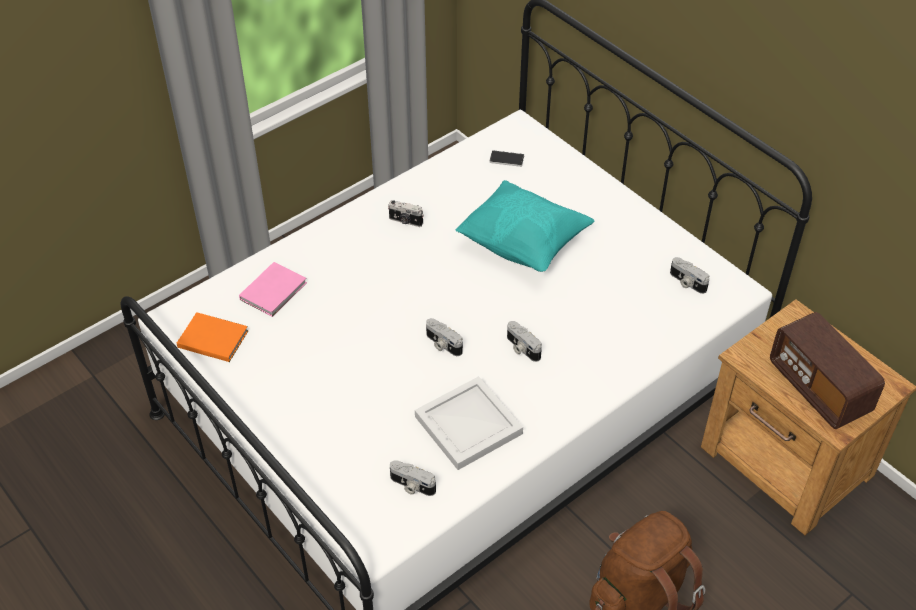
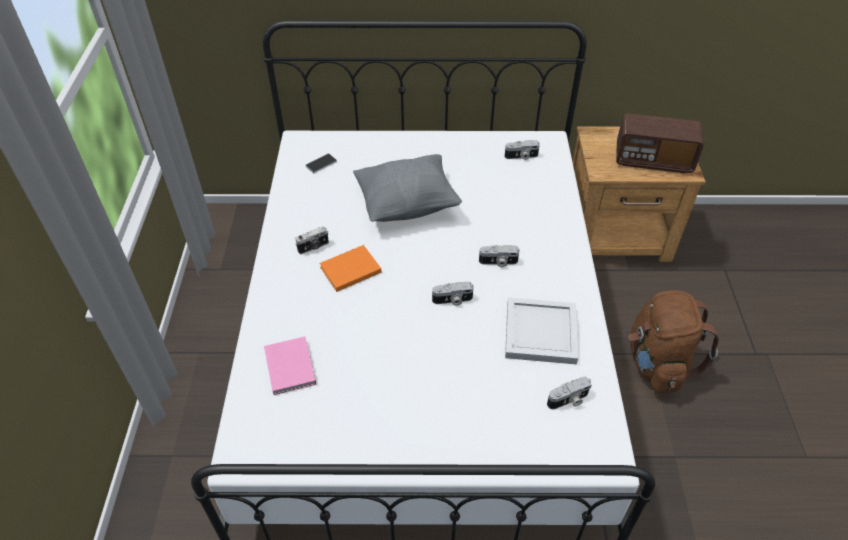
camera: 50 degrees left, 0 degrees up
orange book [177,312,248,362] -> orange book moved to [319,245,381,292]
turquoise pillow [456,180,594,272] -> grey pillow [353,154,462,222]

